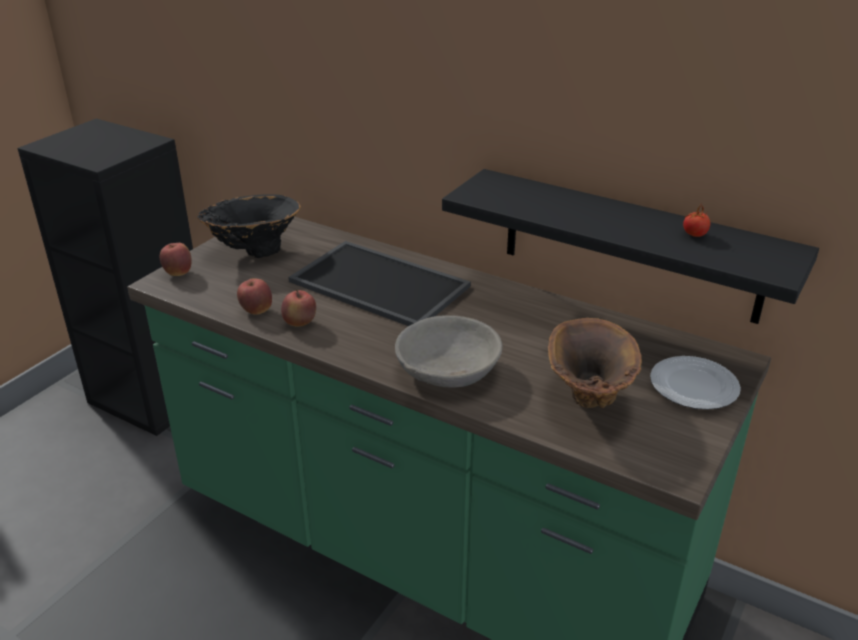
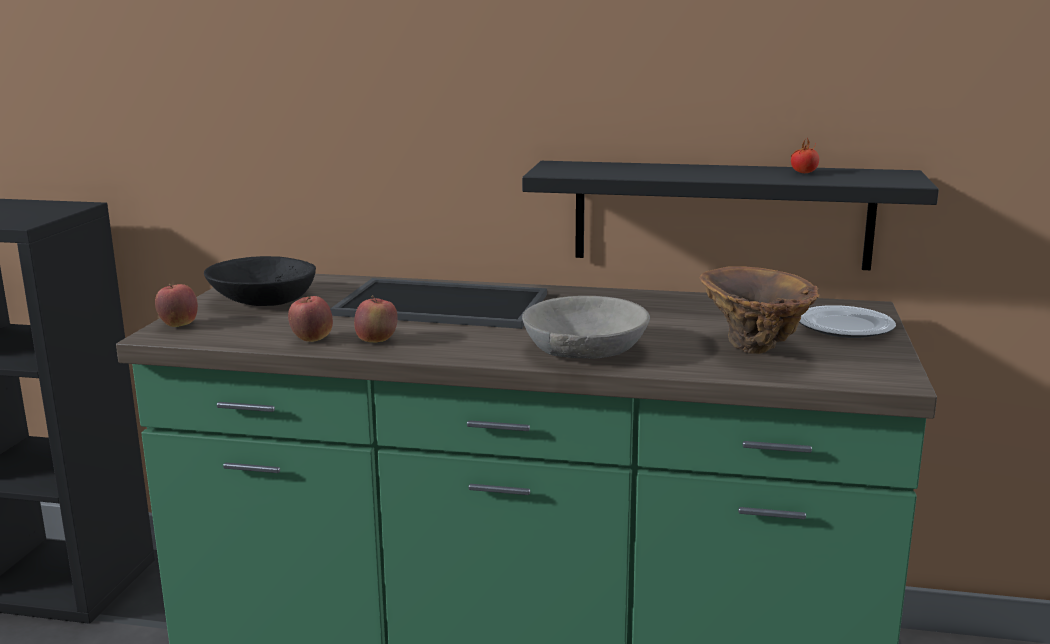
camera: 20 degrees left, 15 degrees down
black vase [198,194,301,258] -> black bowl [204,256,316,306]

